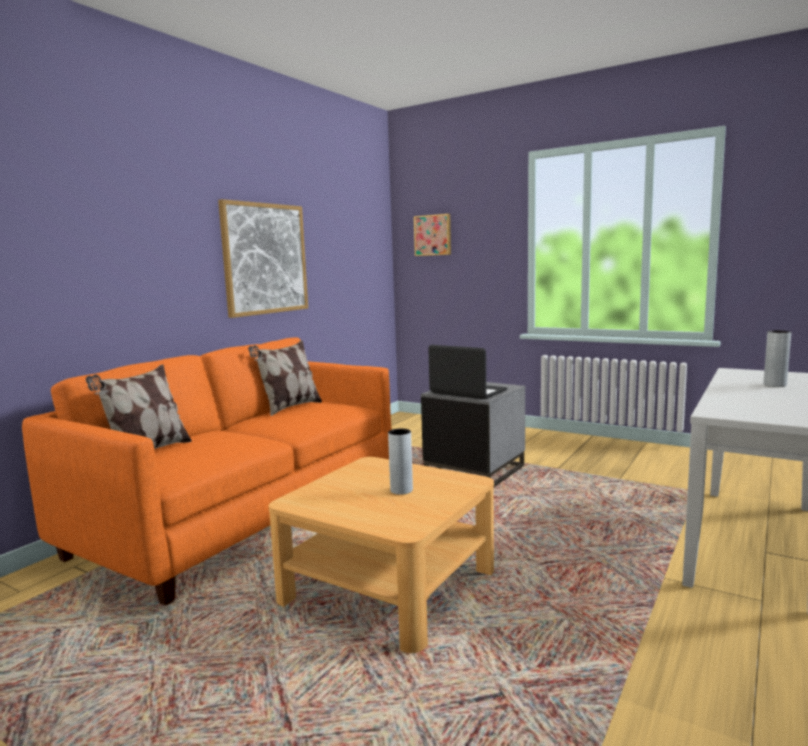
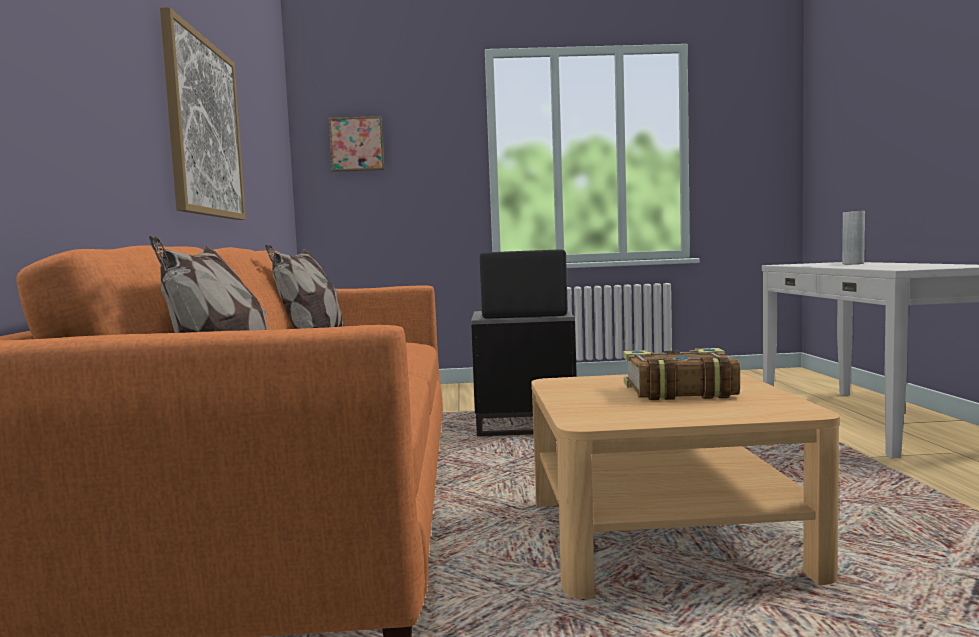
camera: 35 degrees left, 5 degrees down
grey vase [388,429,413,495] -> book [623,348,740,400]

